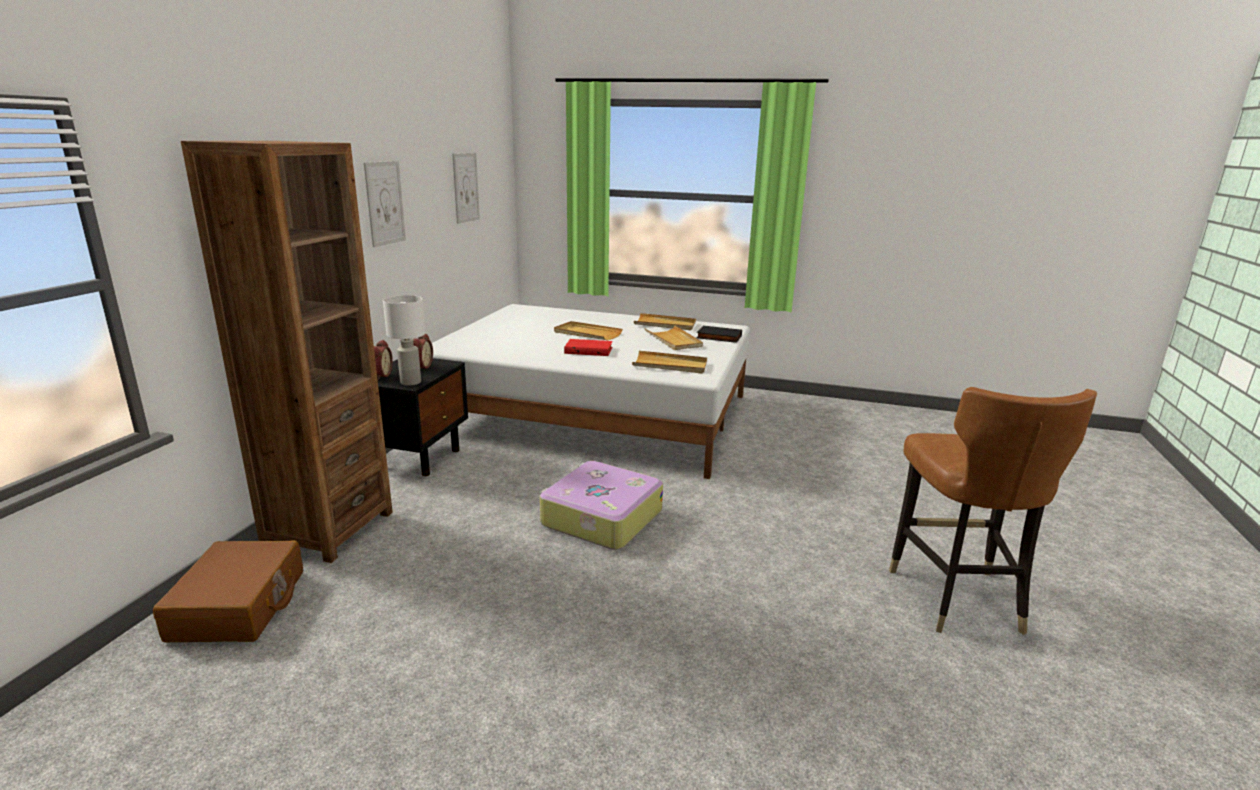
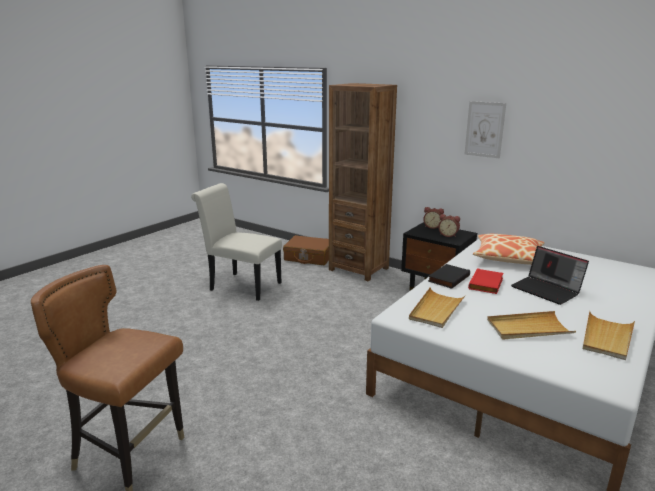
camera: 110 degrees right, 0 degrees up
white table lamp [383,295,426,386] -> none
picture [452,153,480,224] -> none
suitcase [540,461,663,550] -> none
beige tray [554,321,623,340] -> laptop [511,246,589,305]
black book [696,326,742,343] -> black book moved to [428,264,470,289]
none -> white chair [191,183,282,301]
none -> pillow [473,234,545,265]

